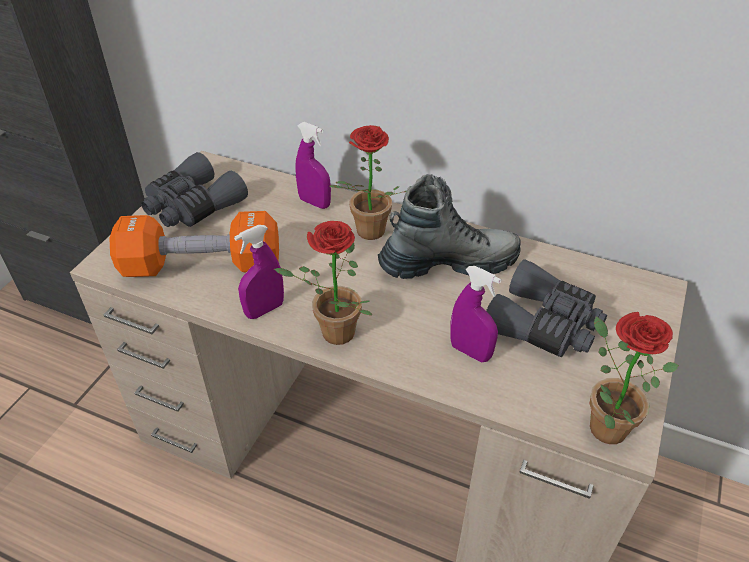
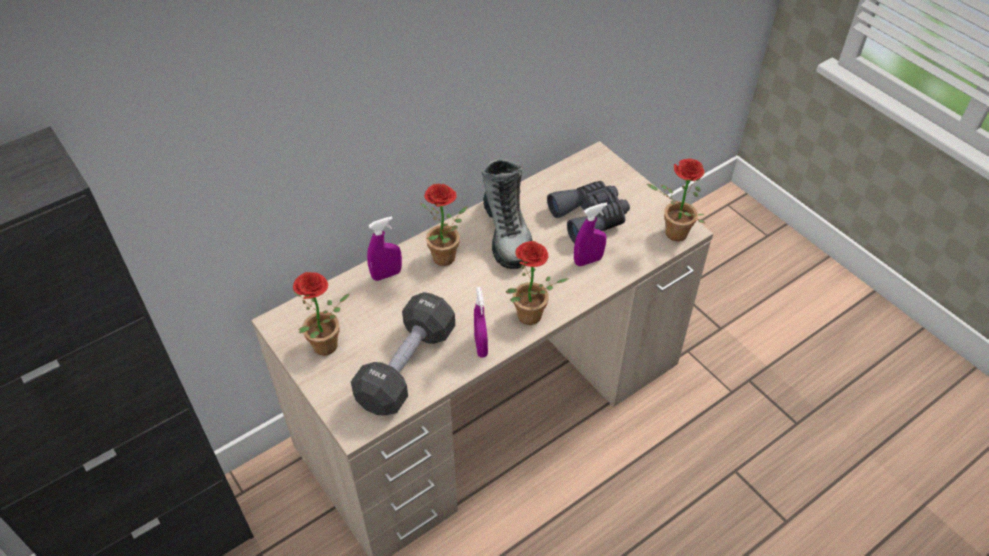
camera: 60 degrees left, 5 degrees up
orange dumbbell [109,211,279,277] -> black dumbbell [351,292,455,415]
grey binoculars [141,152,248,227] -> potted plant [293,272,350,356]
boot [378,174,521,279] -> boot turned 150 degrees clockwise [482,159,532,269]

